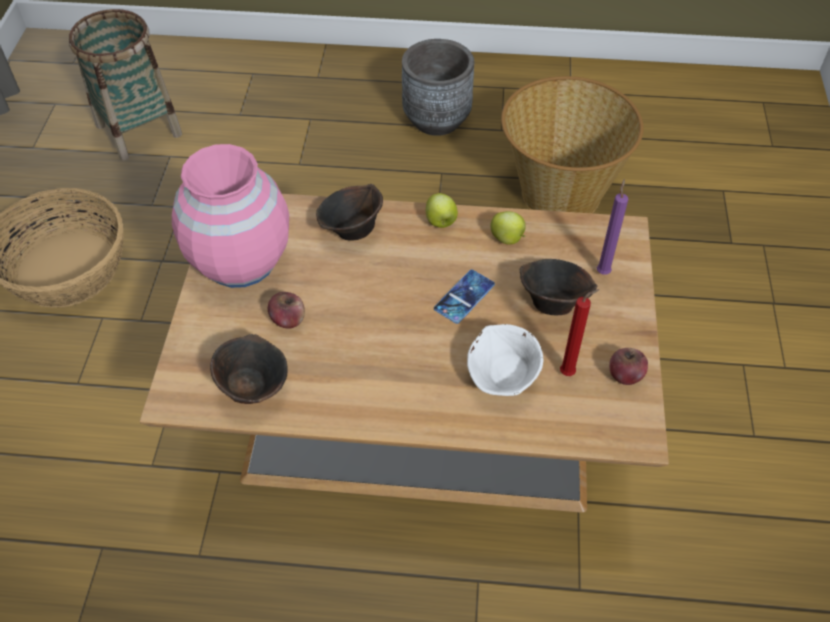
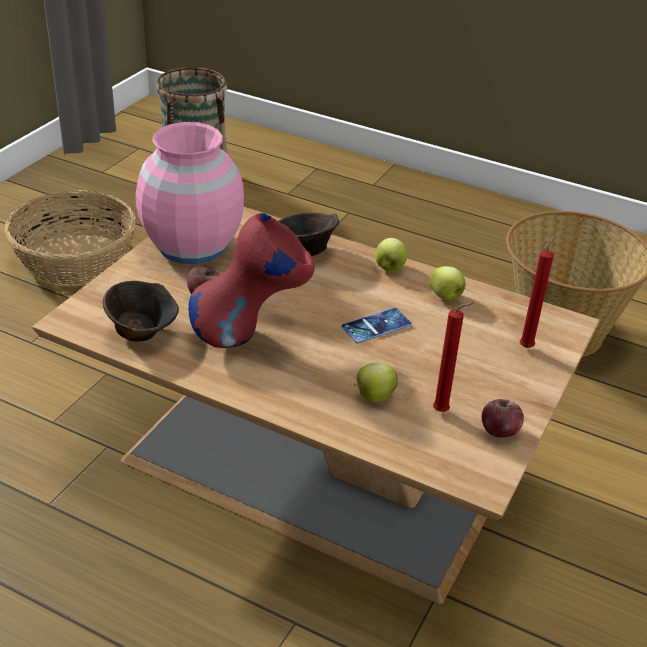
camera: 20 degrees right, 15 degrees down
grey planter [402,39,474,136] -> none
white bowl [467,324,543,396] -> apple [354,363,398,402]
brown bowl [520,259,597,315] -> none
purple candle [597,179,628,275] -> red candle [519,236,555,348]
none -> red vase [188,213,315,348]

